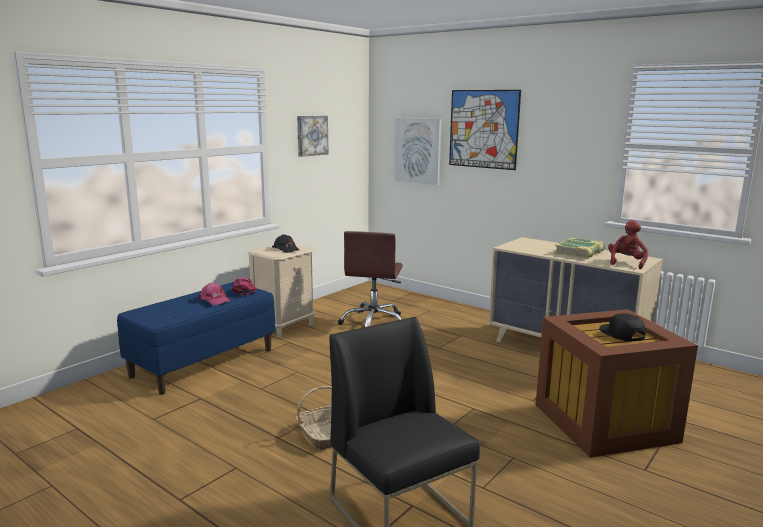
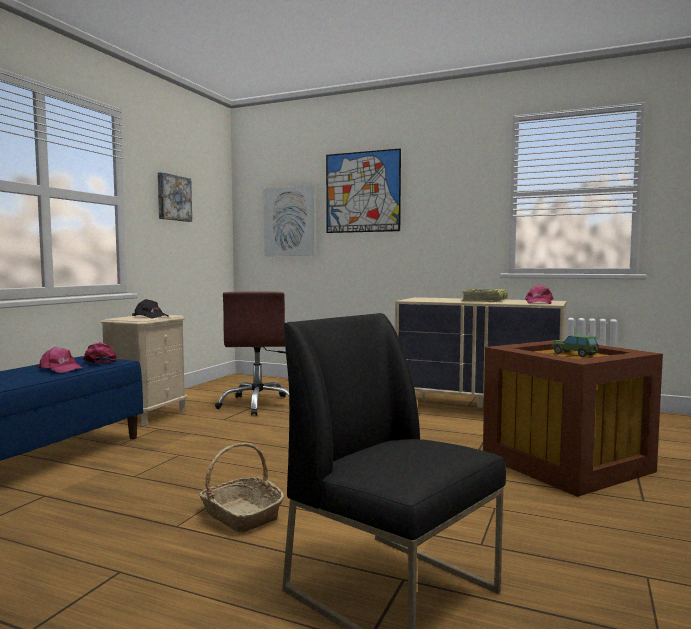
camera: 15 degrees left, 10 degrees down
black cap [599,313,645,341] -> toy car [551,335,599,357]
red plush toy [608,220,648,269] -> pink cap [525,285,554,304]

